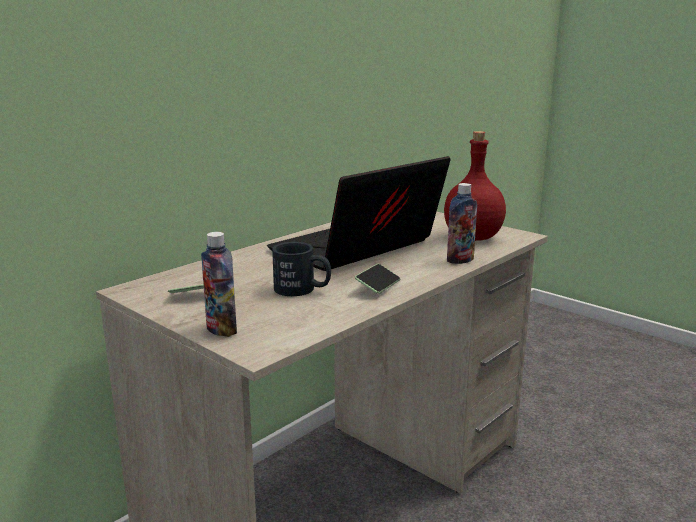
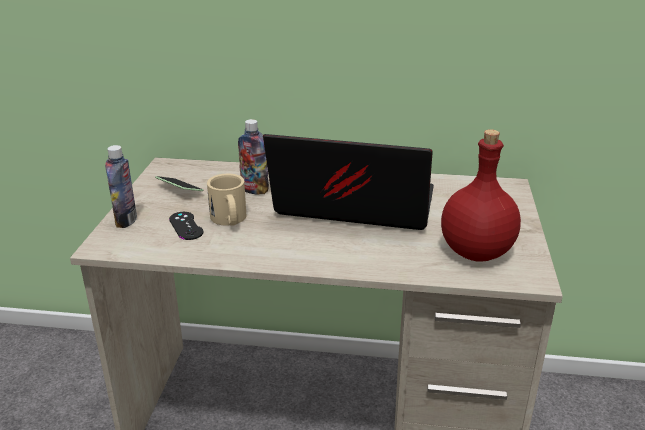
camera: 55 degrees right, 10 degrees up
black mug [272,242,331,296] -> beige mug [207,174,246,226]
phone [355,264,400,294] -> none
bottle [447,183,477,264] -> bottle moved to [238,119,269,194]
none -> black game controller [169,212,203,240]

